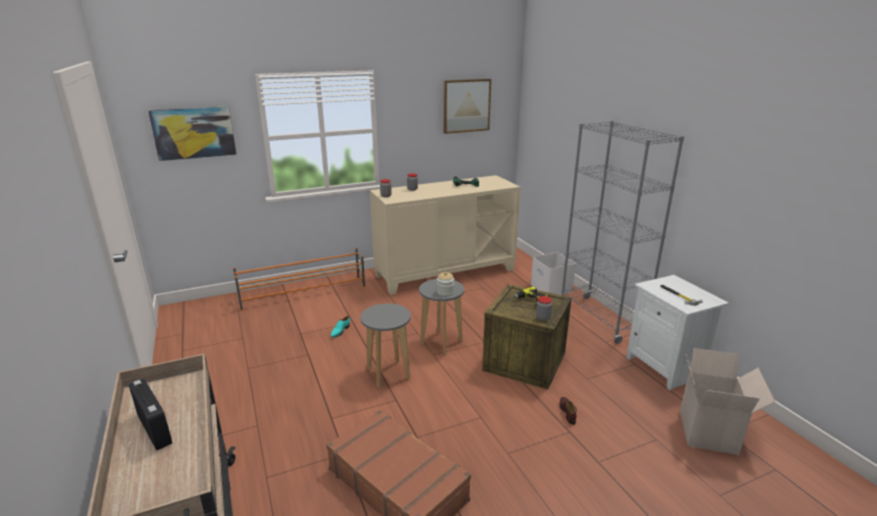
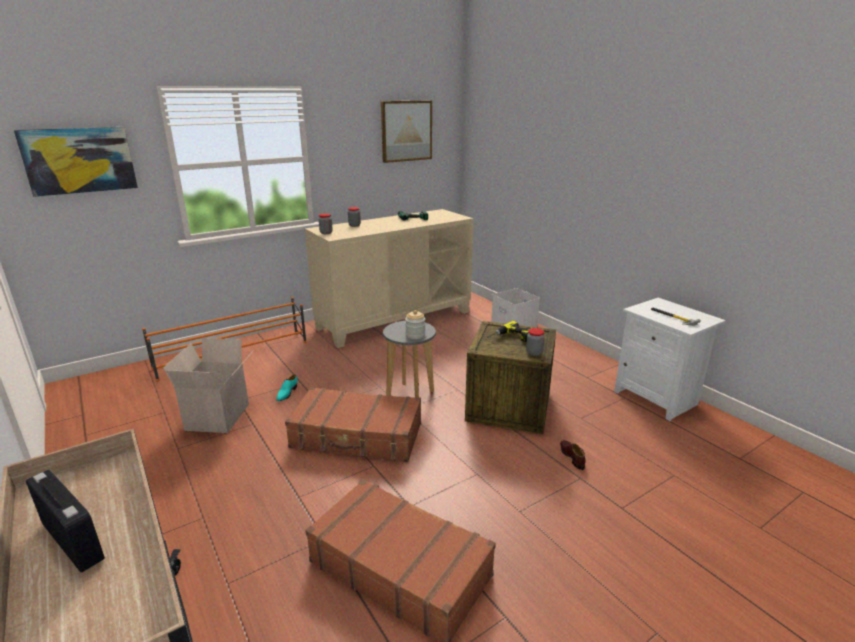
camera: 10 degrees left, 0 degrees up
grey stool [360,303,411,388] -> brown suitcase [285,387,421,462]
grey bookcase [561,121,684,344] -> none
cardboard box [680,348,775,455] -> cardboard box moved to [163,338,254,433]

